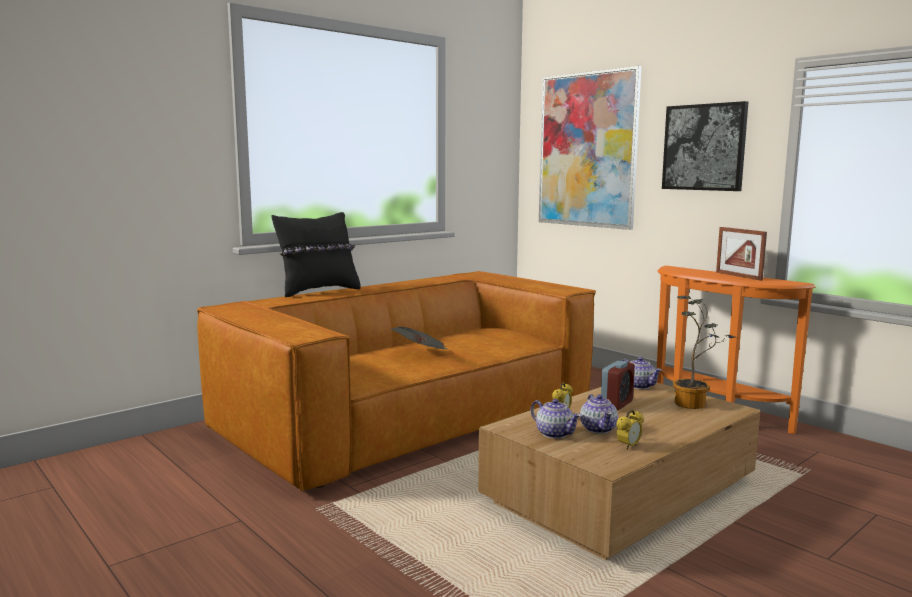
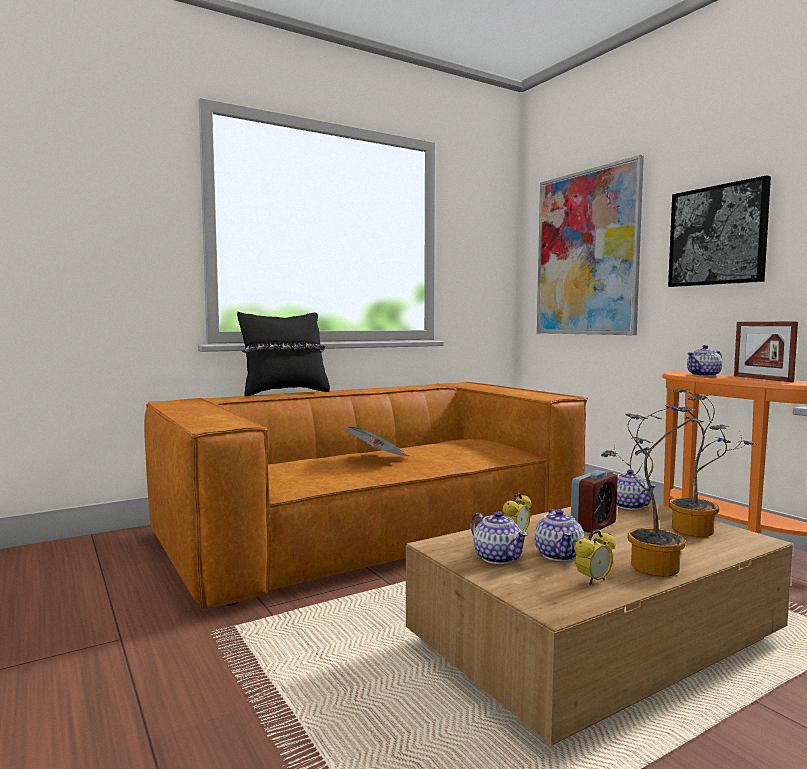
camera: 10 degrees right, 5 degrees down
none -> potted plant [601,406,703,577]
none -> teapot [687,345,722,377]

